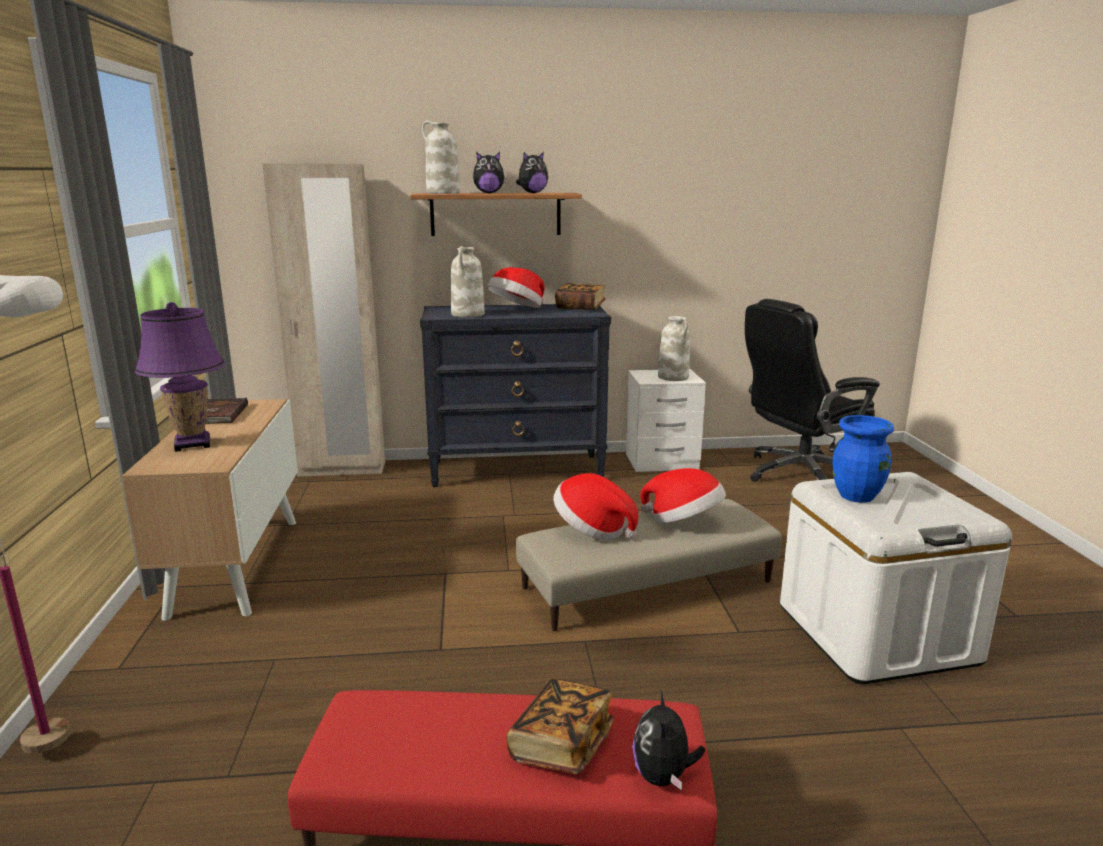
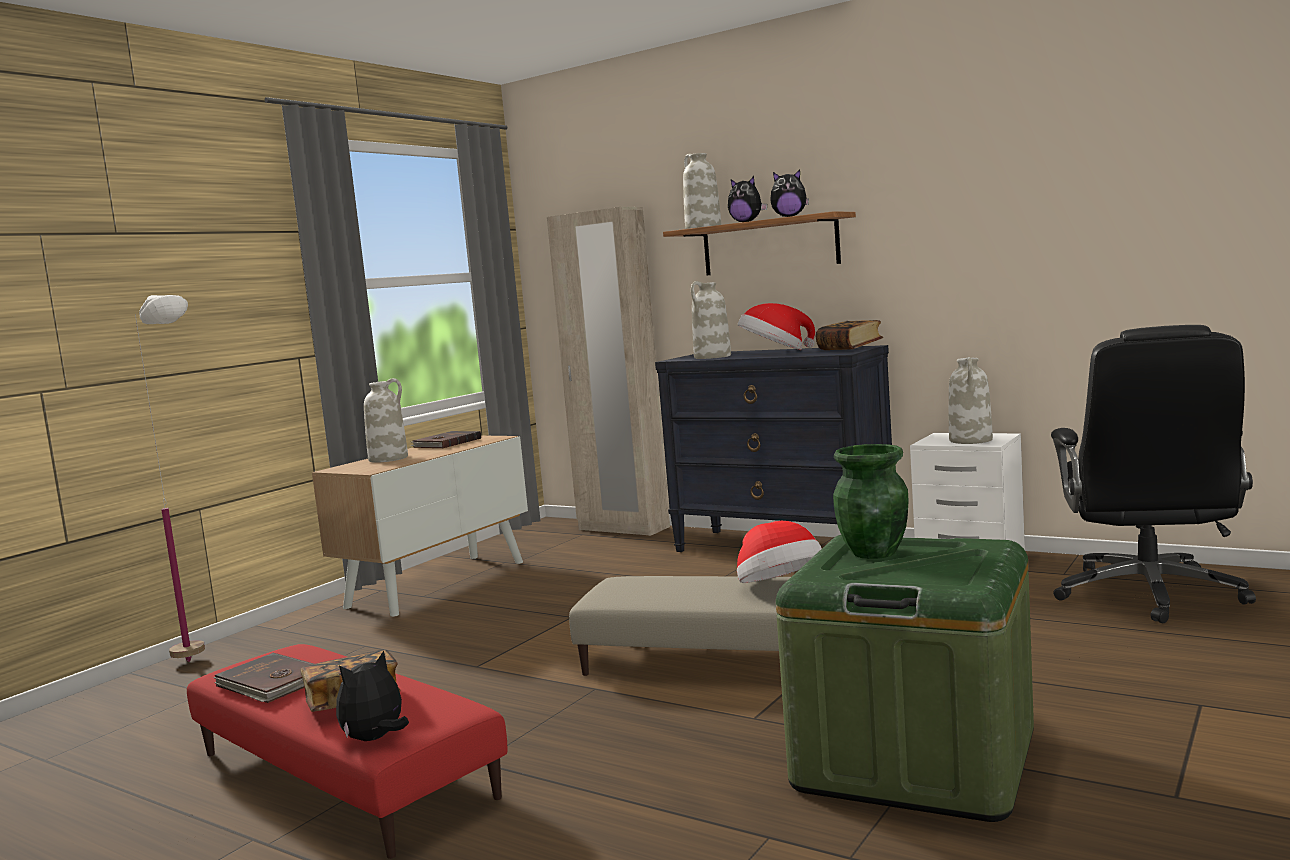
camera: 40 degrees right, 10 degrees down
purple table lamp [135,302,225,452] -> white vase [364,378,408,463]
hat [554,473,638,540] -> none
black office chair [745,299,880,482] -> black office chair turned 90 degrees counterclockwise [1051,325,1256,623]
white storage box [780,472,1012,684] -> green storage box [776,535,1034,822]
blue vase [833,415,894,503] -> green vase [833,444,909,559]
none -> brown book [213,653,314,703]

